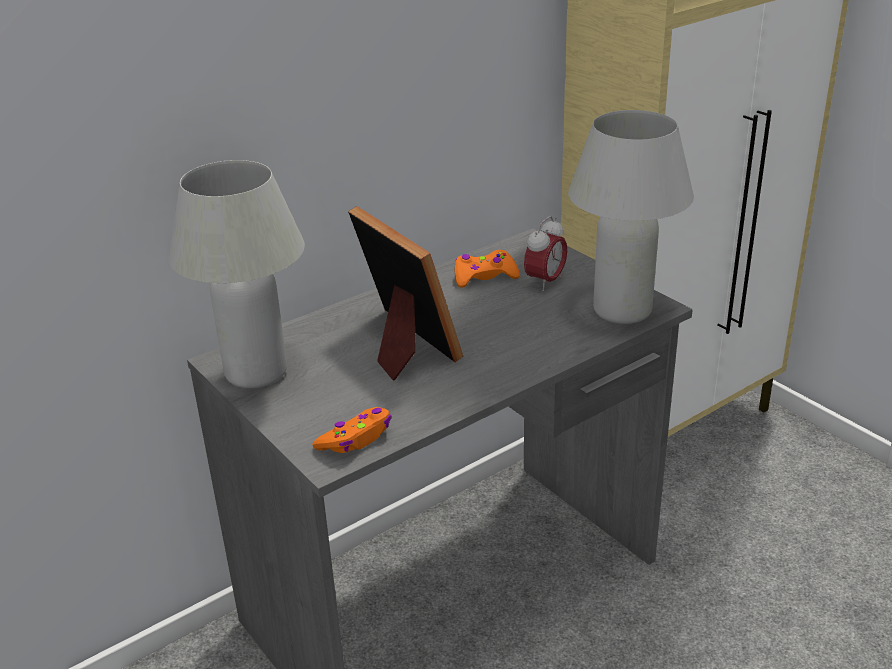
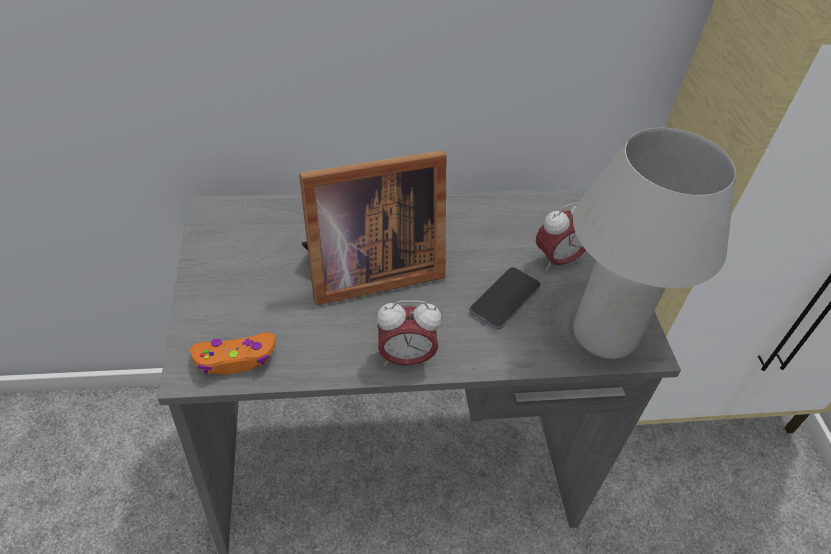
camera: 25 degrees right, 15 degrees up
white table lamp [169,160,305,389] -> none
picture frame [348,206,463,381] -> picture frame turned 75 degrees clockwise [299,150,446,305]
orange game controller [455,250,520,288] -> none
none -> alarm clock [377,300,441,367]
none -> phone [469,267,541,329]

